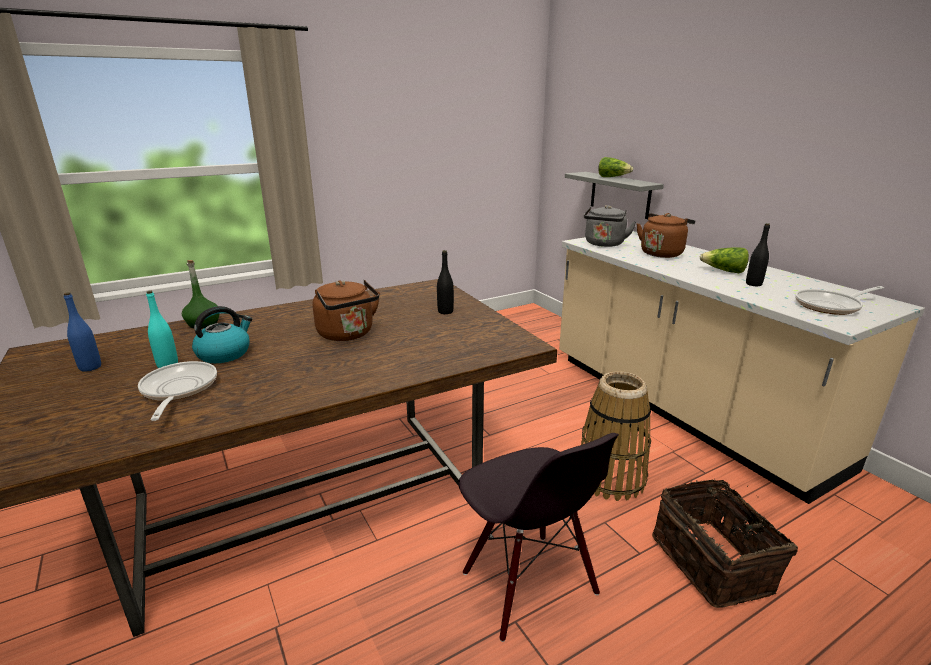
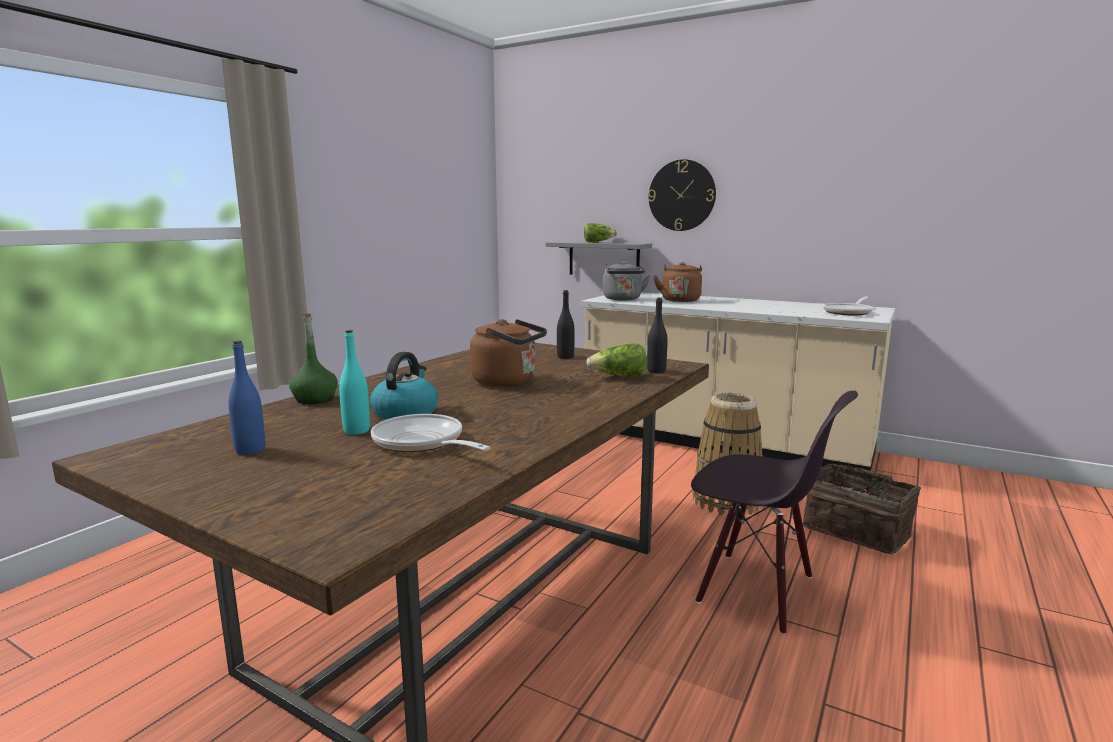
camera: 30 degrees left, 10 degrees down
lettuce [700,247,749,273] -> lettuce moved to [586,343,647,377]
black bottle [746,223,770,286] -> black bottle moved to [647,297,667,373]
none -> wall clock [648,159,716,231]

